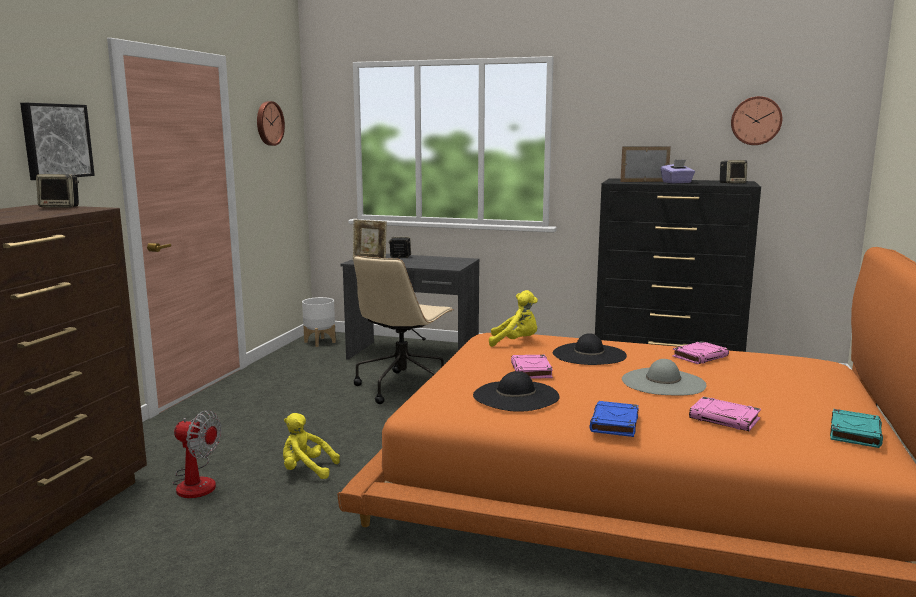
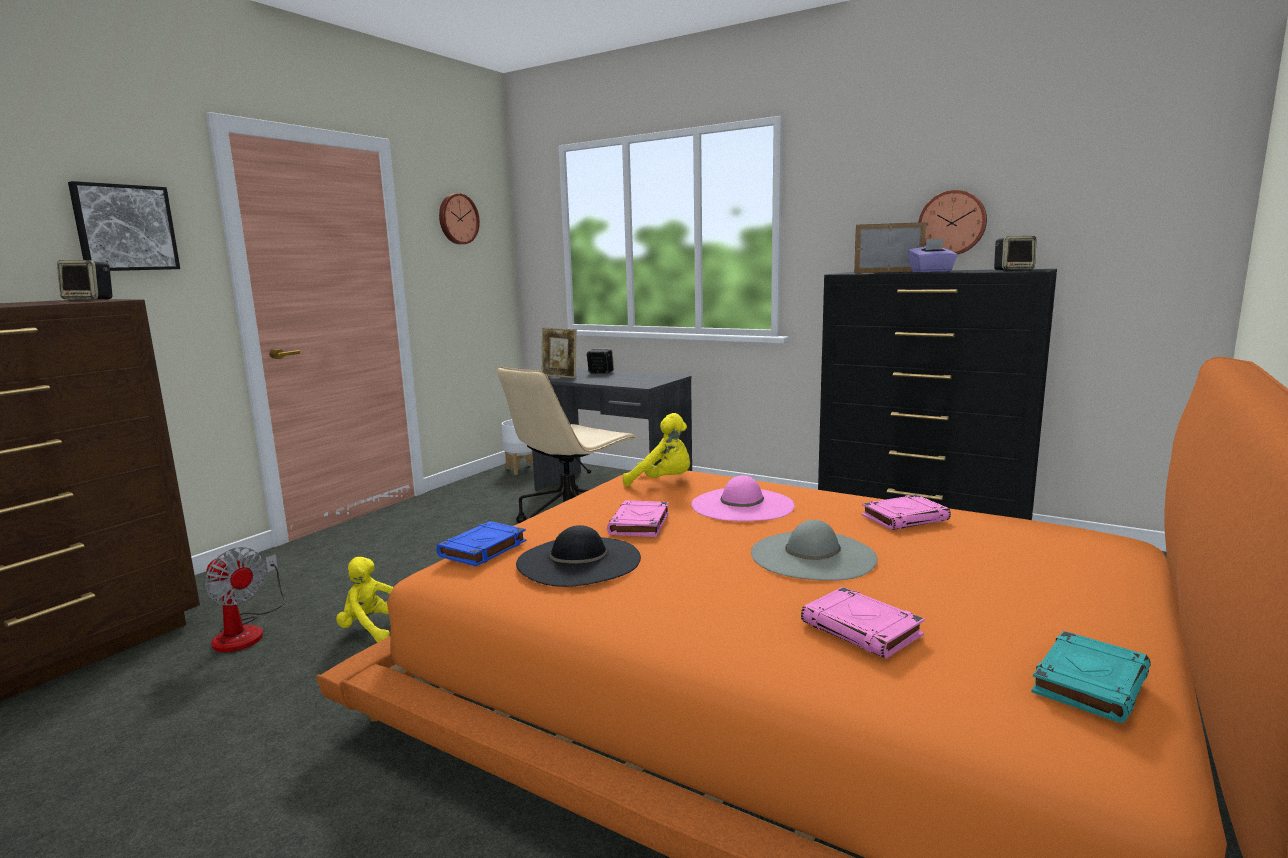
camera: 15 degrees right, 0 degrees up
black hat [553,333,627,365] -> pink hat [691,475,795,521]
blue book [589,401,639,437] -> blue book moved to [436,521,526,566]
wall clock [731,96,782,145] -> wall clock moved to [918,190,987,254]

